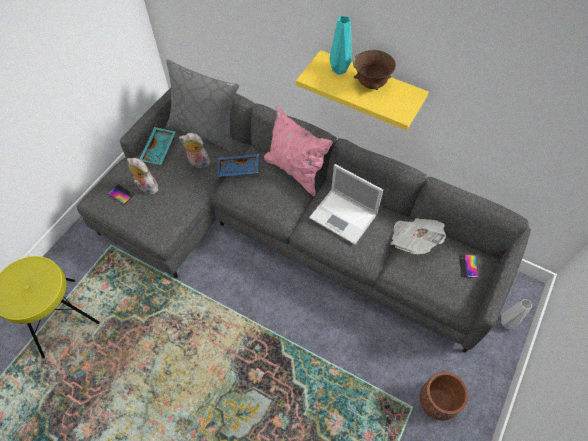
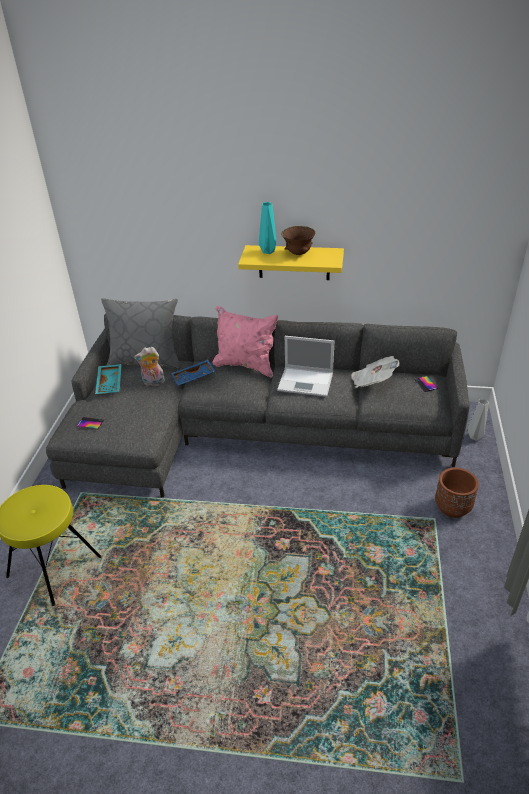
camera: 20 degrees left, 20 degrees down
plush toy [127,158,158,195] -> none

